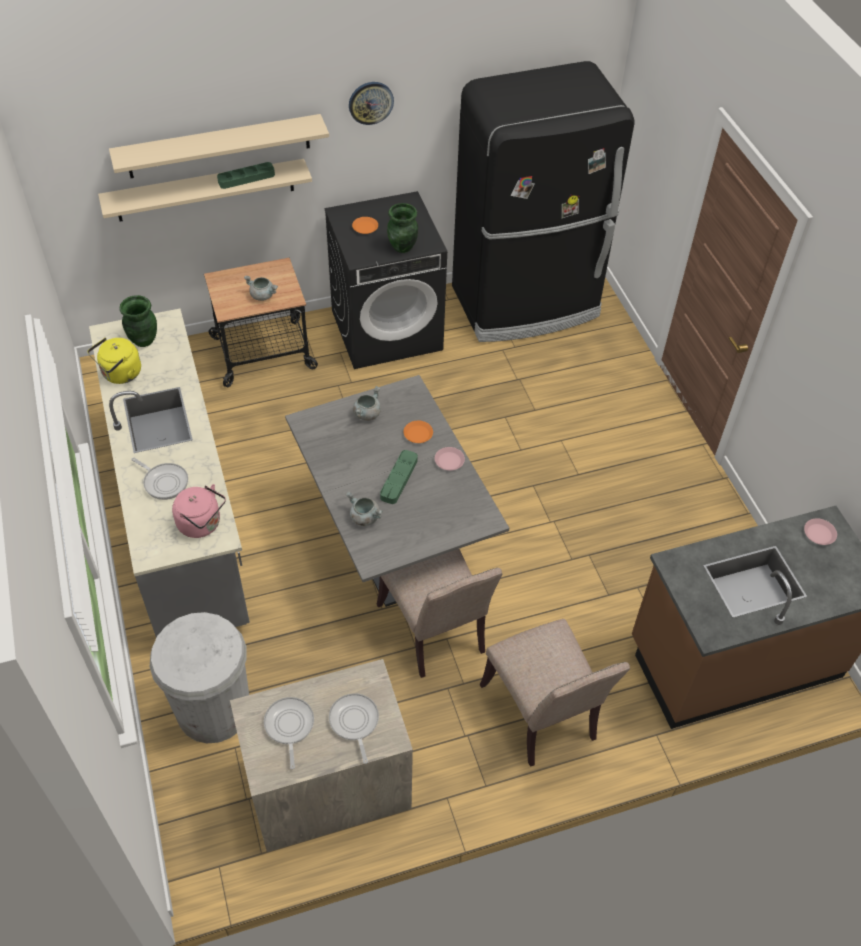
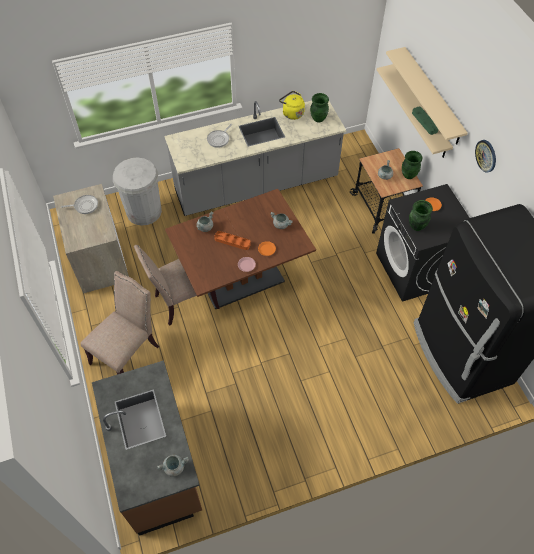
camera: 90 degrees right, 5 degrees up
pink kettle [172,484,226,538] -> none
grey dining table [285,375,509,607] -> brown dining table [165,189,316,309]
frying pan [329,693,379,764] -> none
green tray [380,450,418,504] -> orange tray [214,231,251,250]
beige chair [480,619,630,767] -> beige chair turned 150 degrees clockwise [80,271,159,374]
pink plate [804,518,837,545] -> grey cooking pot [157,455,189,477]
none -> green vase [402,151,422,179]

